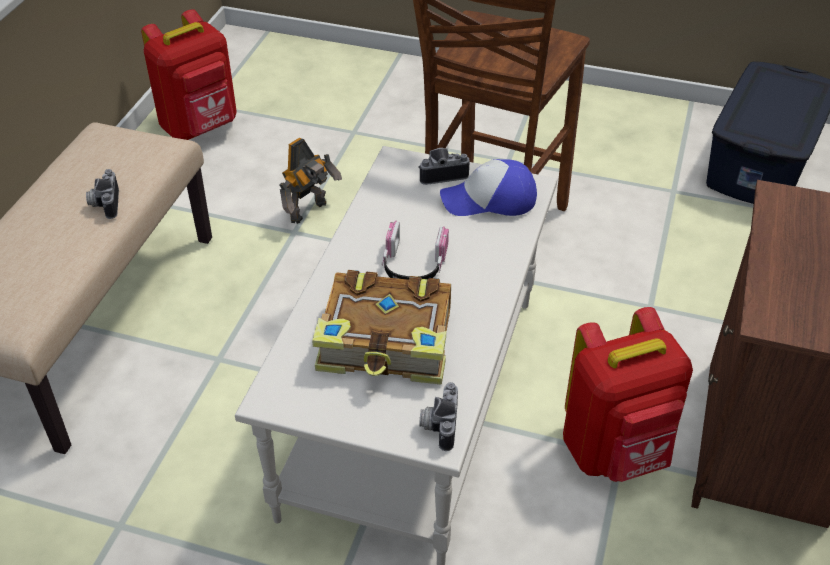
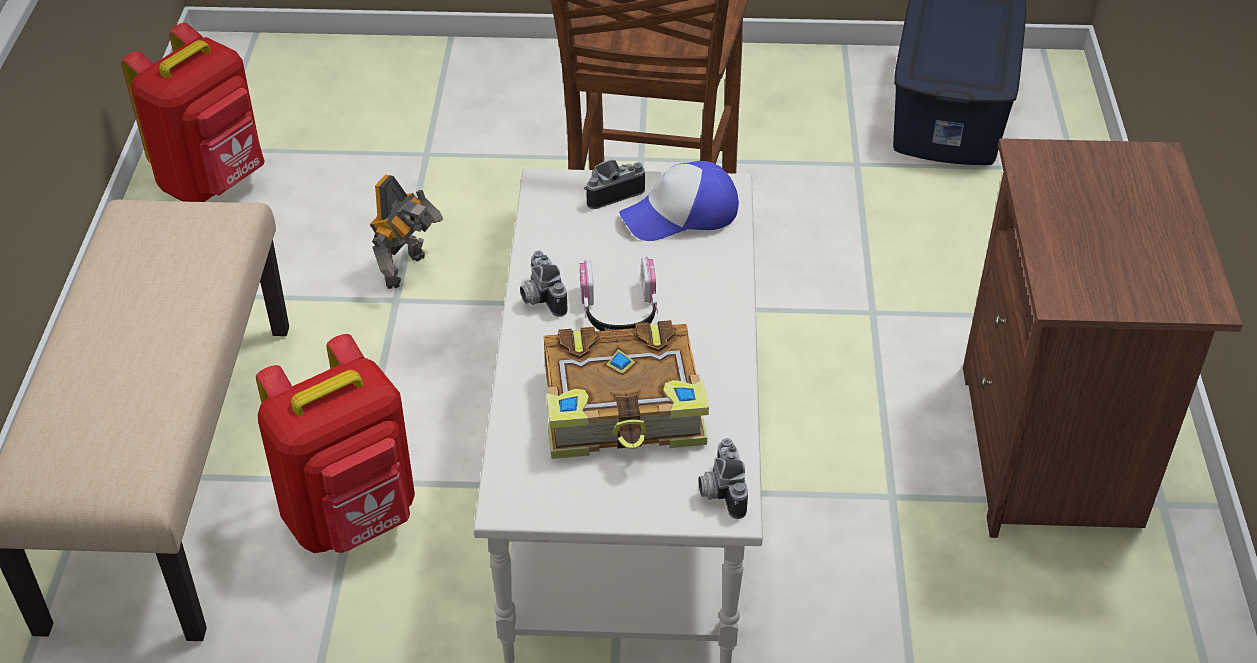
camera: 15 degrees left, 0 degrees up
camera [86,169,119,219] -> camera moved to [520,251,567,317]
red backpack [563,307,693,482] -> red backpack moved to [256,334,415,553]

